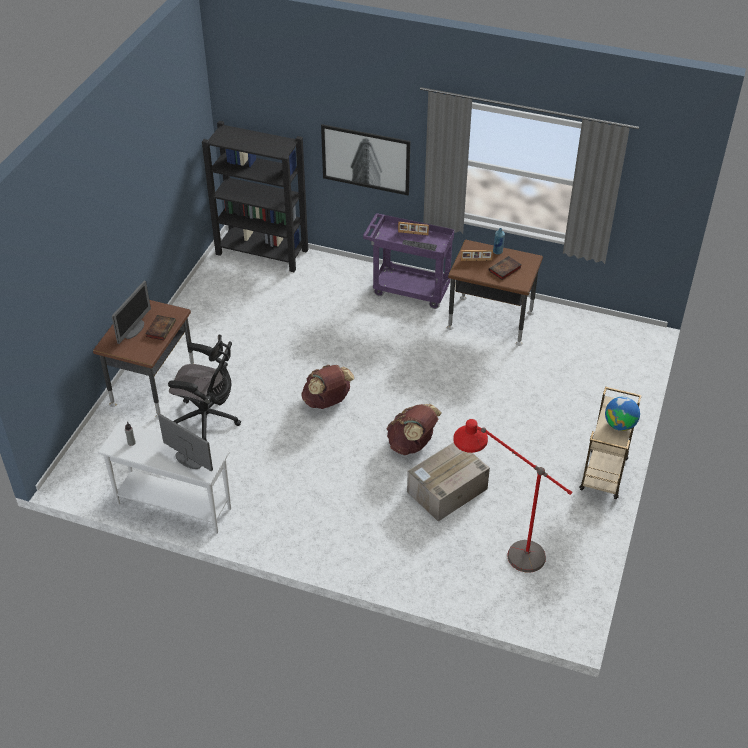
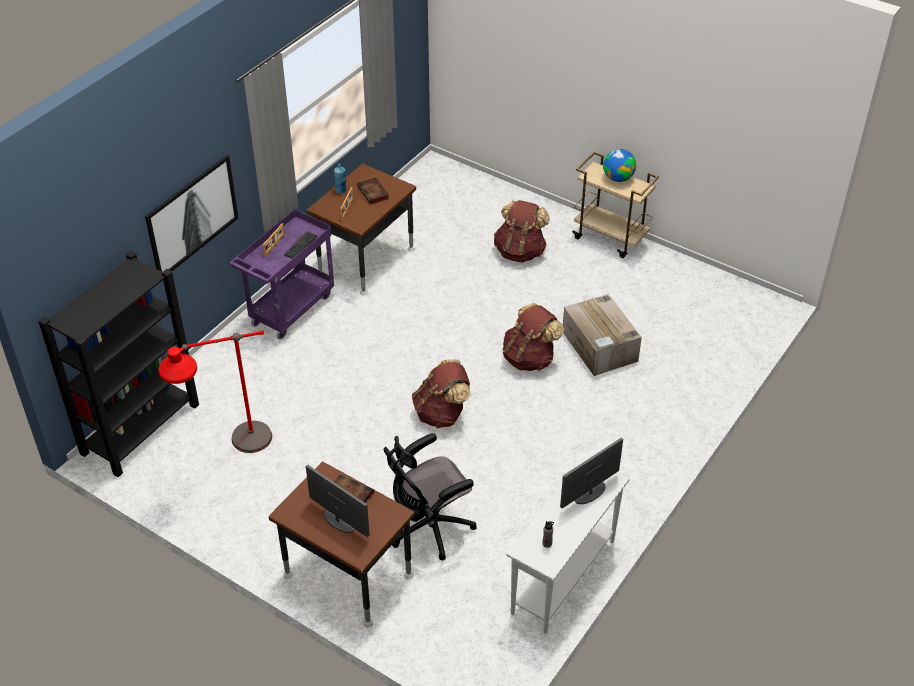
camera: 75 degrees left, 0 degrees up
office chair [168,334,241,441] -> office chair turned 150 degrees counterclockwise [384,433,477,560]
red floor lamp [453,419,572,573] -> red floor lamp moved to [158,330,272,453]
none -> brown backpack [494,200,550,263]

